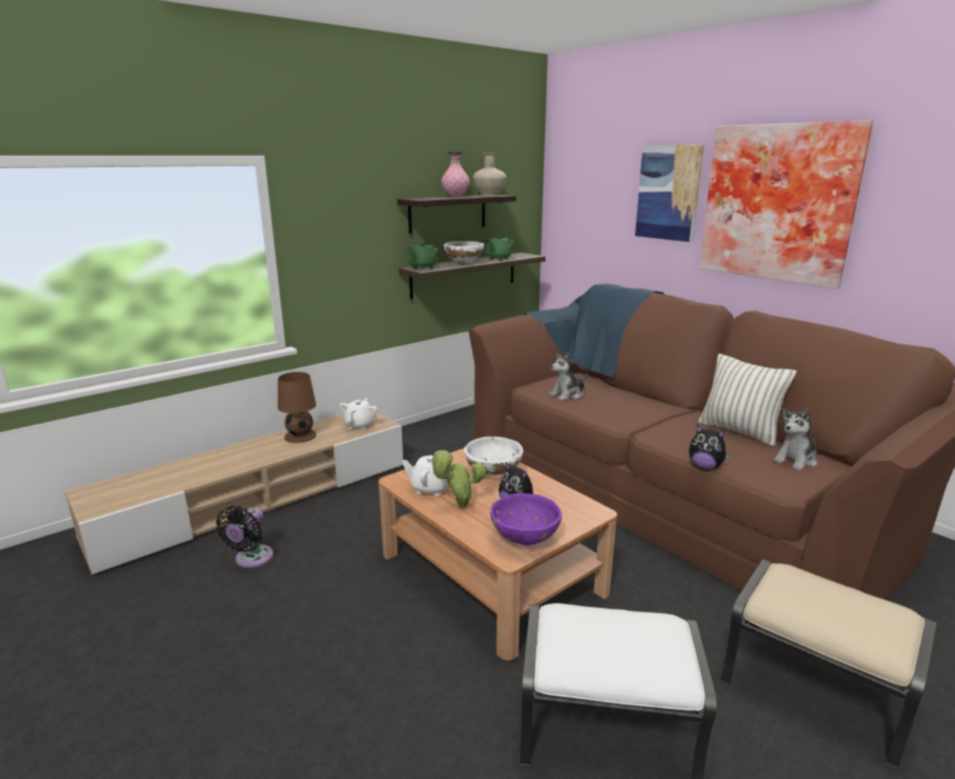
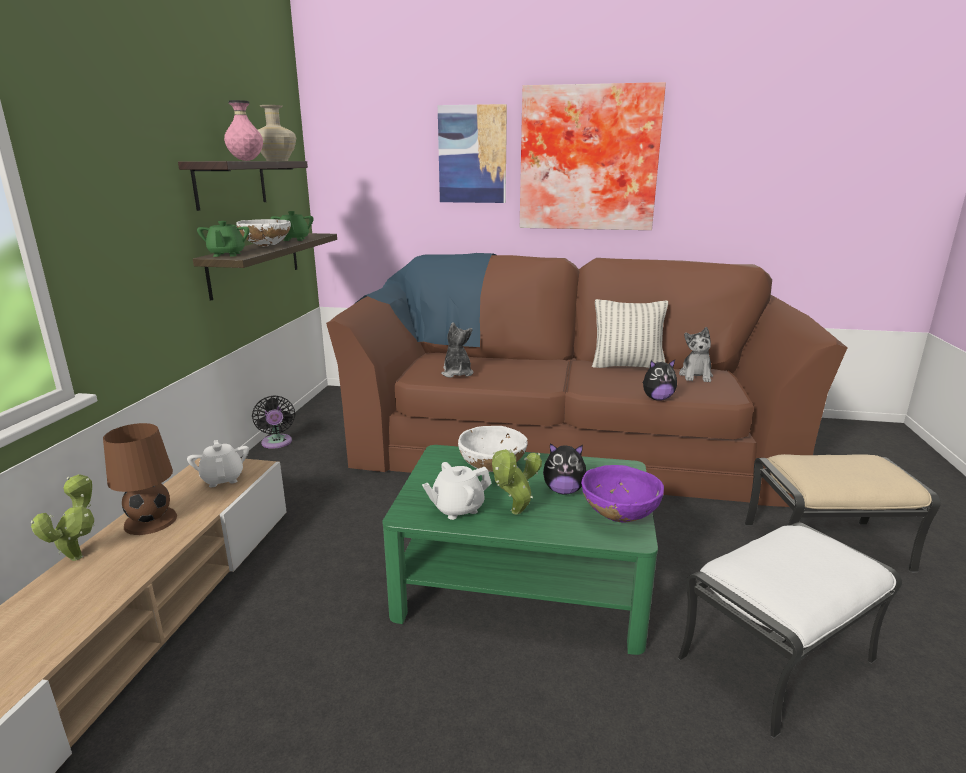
camera: 40 degrees left, 0 degrees up
black fan [216,506,273,568] -> black fan moved to [252,395,295,449]
brown coffee table [378,448,617,660] -> green coffee table [382,445,658,655]
plush toy [549,352,588,401] -> plush toy turned 150 degrees clockwise [441,322,473,378]
none -> potted plant [31,474,95,561]

